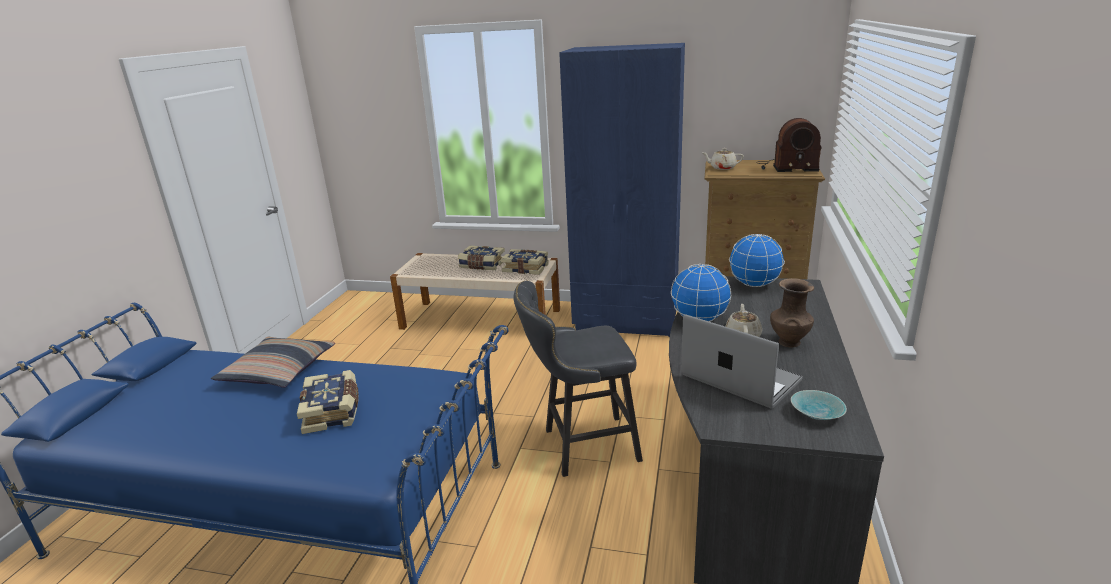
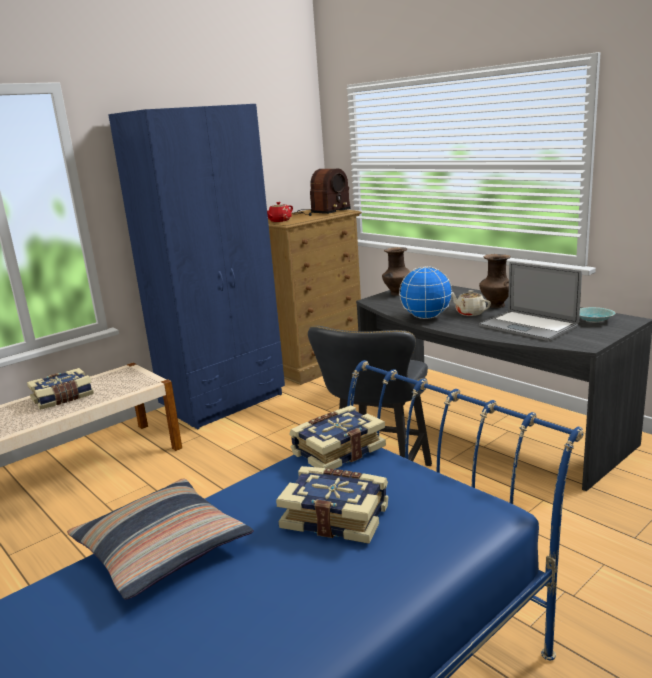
camera: 55 degrees left, 5 degrees down
book [501,249,549,275] -> book moved to [289,405,386,469]
laptop [681,314,803,409] -> laptop turned 120 degrees counterclockwise [479,262,582,341]
beige teapot [703,148,744,170] -> red teapot [267,202,293,222]
globe [729,234,785,287] -> brown vase [382,247,410,296]

